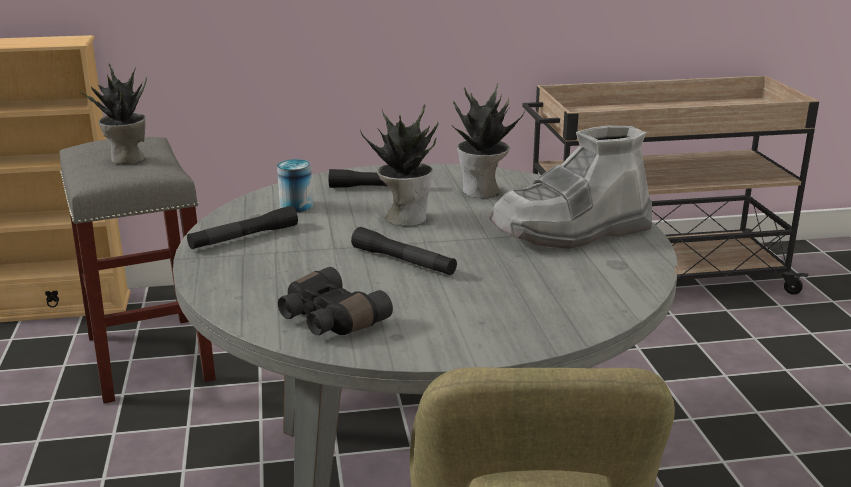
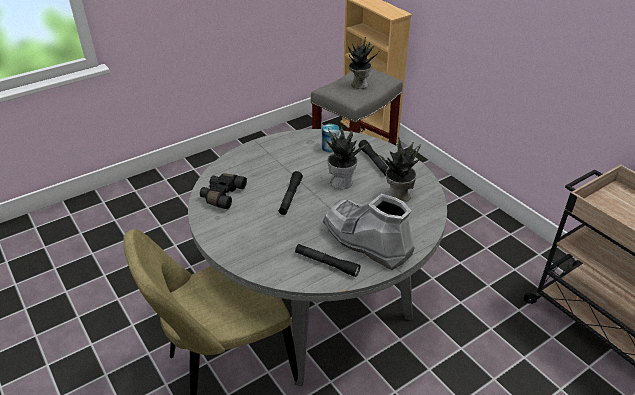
camera: 65 degrees right, 15 degrees up
black flashlight [187,206,298,249] -> black flashlight moved to [295,244,360,277]

